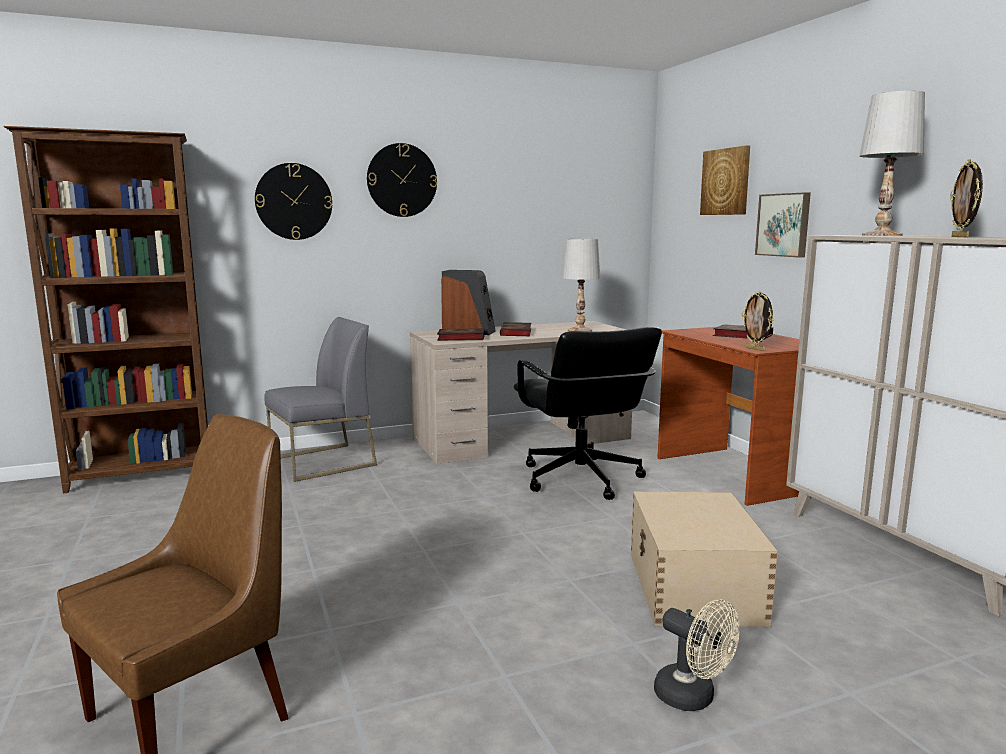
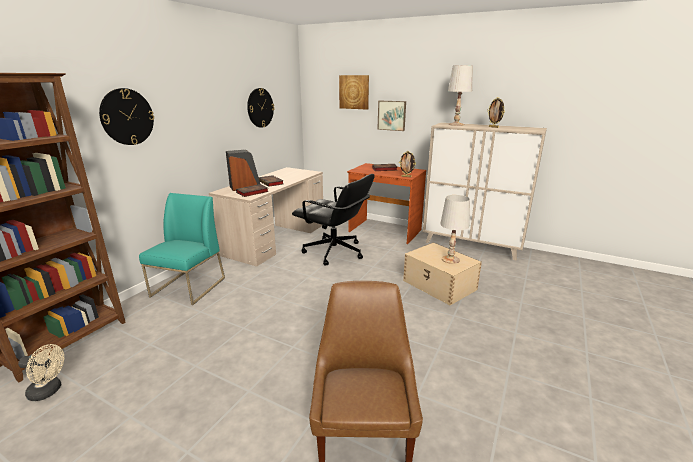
camera: 40 degrees left, 10 degrees up
grey chair [264,317,377,482] -> turquoise chair [139,193,225,305]
wall clock [367,143,437,217] -> wall clock moved to [247,88,275,128]
white table lamp [562,239,600,331] -> white table lamp moved to [440,195,470,264]
beige fan [654,599,740,711] -> beige fan moved to [18,344,64,401]

